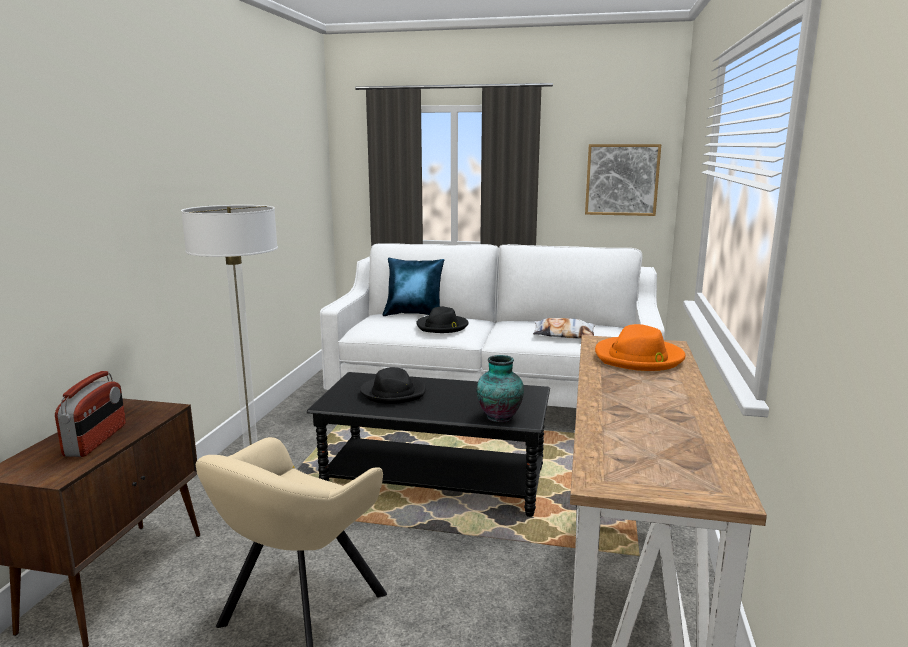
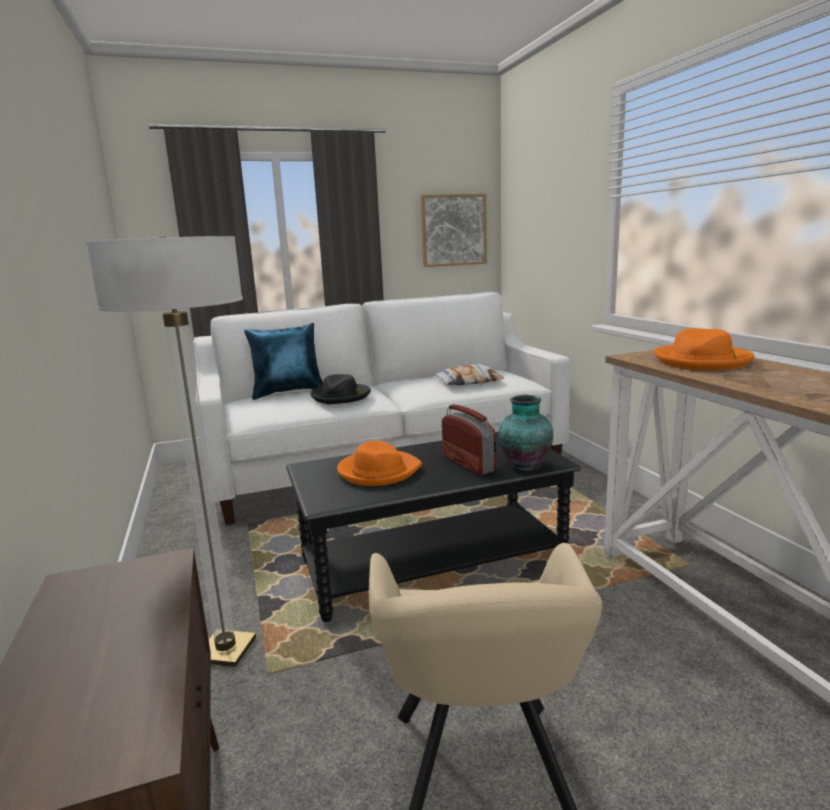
camera: 30 degrees left, 0 degrees up
radio [55,371,126,457] -> radio moved to [442,404,496,475]
black hat [360,367,426,404] -> orange hat [337,441,422,486]

